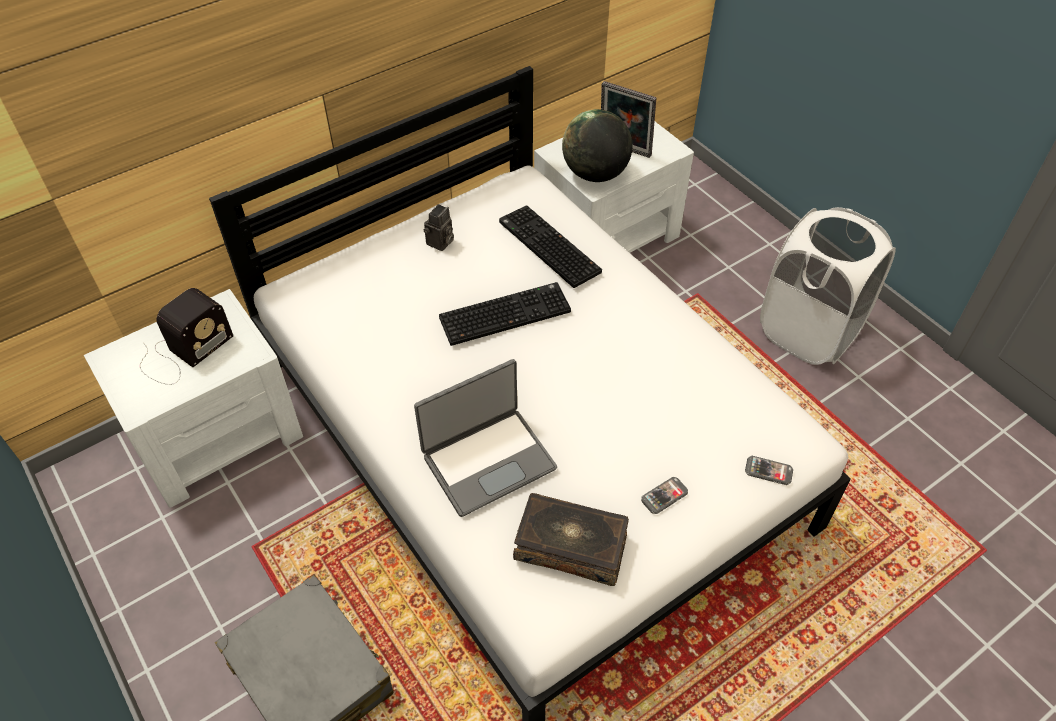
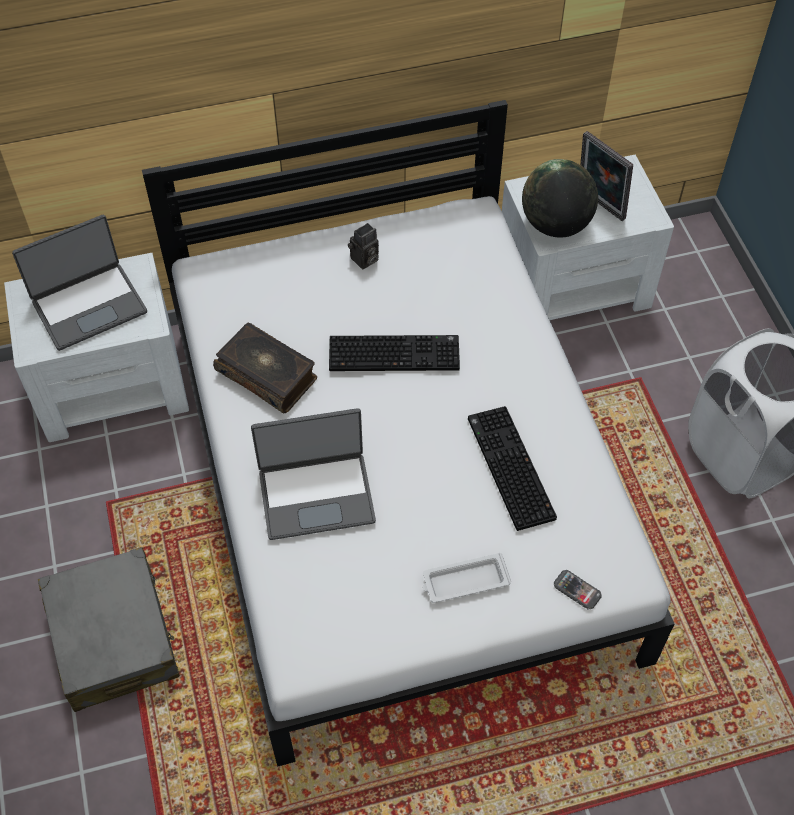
camera: 20 degrees right, 5 degrees up
radio [140,288,233,385] -> laptop [12,214,147,351]
keyboard [499,205,602,288] -> keyboard moved to [468,406,557,531]
book [513,493,629,586] -> book moved to [213,322,317,413]
phone [641,477,688,514] -> white tray [423,553,511,603]

